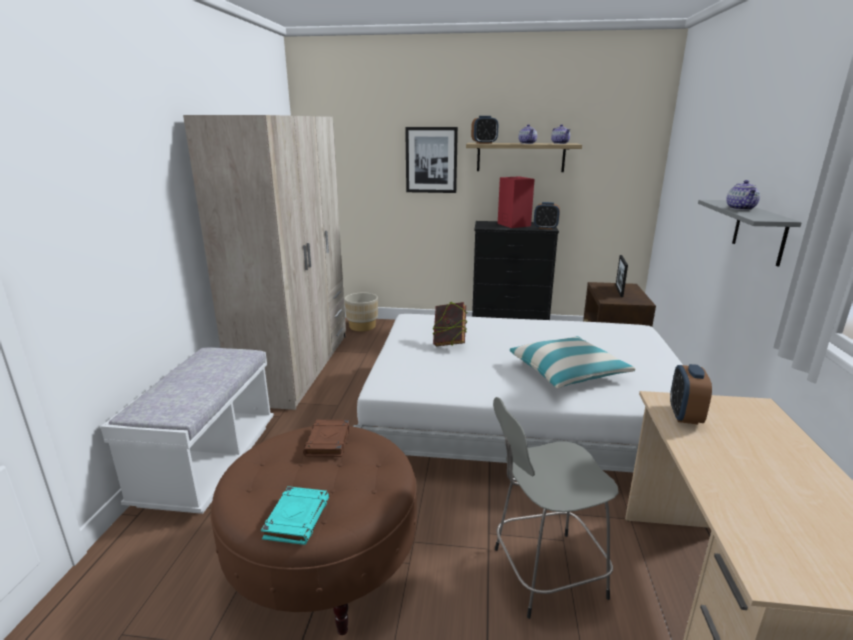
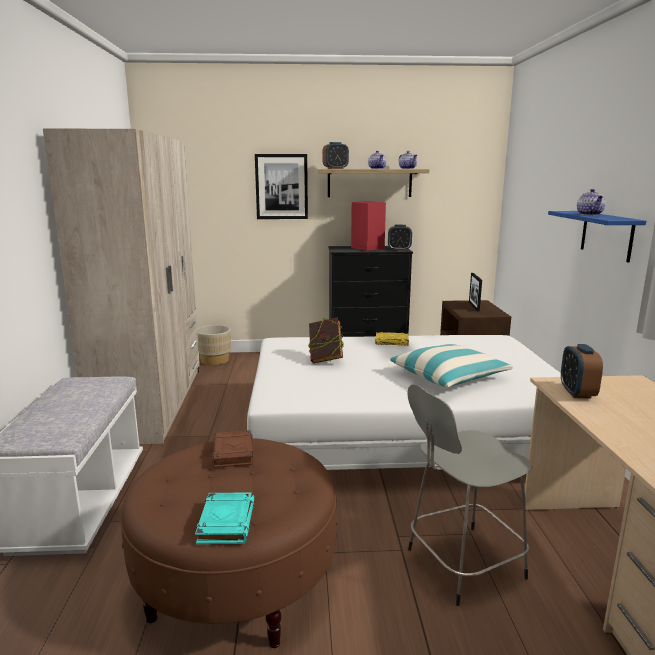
camera: 10 degrees left, 5 degrees down
grey shelf [698,200,802,267] -> blue shelf [548,211,646,263]
none -> yellow book [375,332,409,346]

